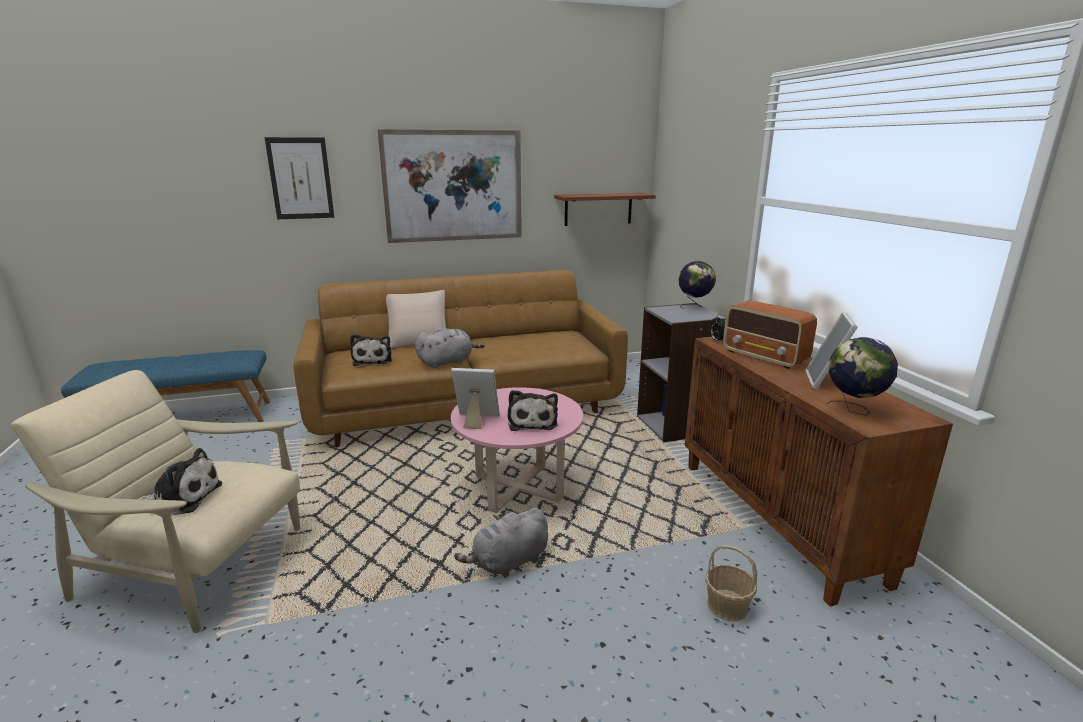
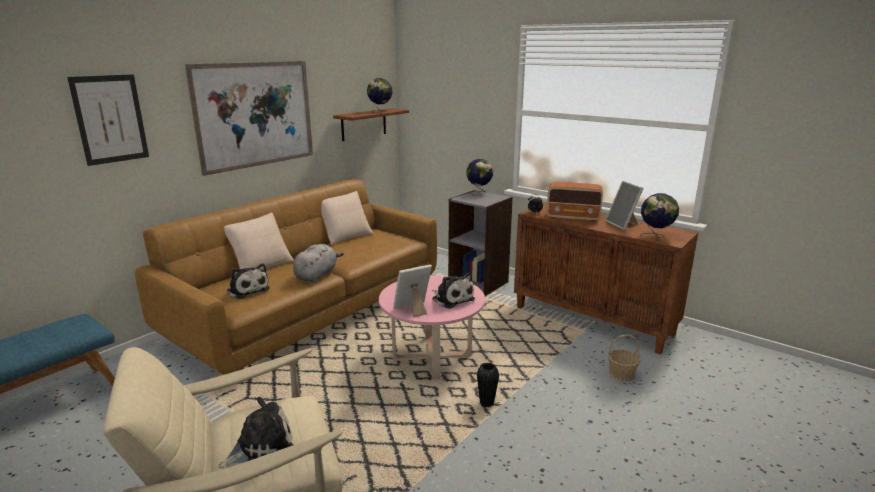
camera: 35 degrees left, 0 degrees up
grey plush toy [454,508,548,578] -> black vase [477,363,499,407]
none -> beige pillow [321,191,374,245]
none -> globe [367,78,393,112]

